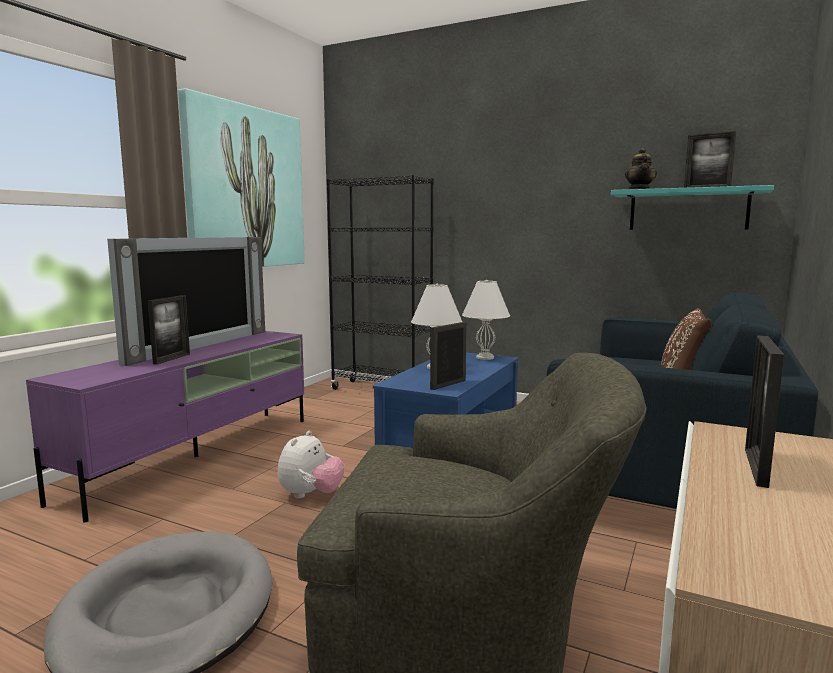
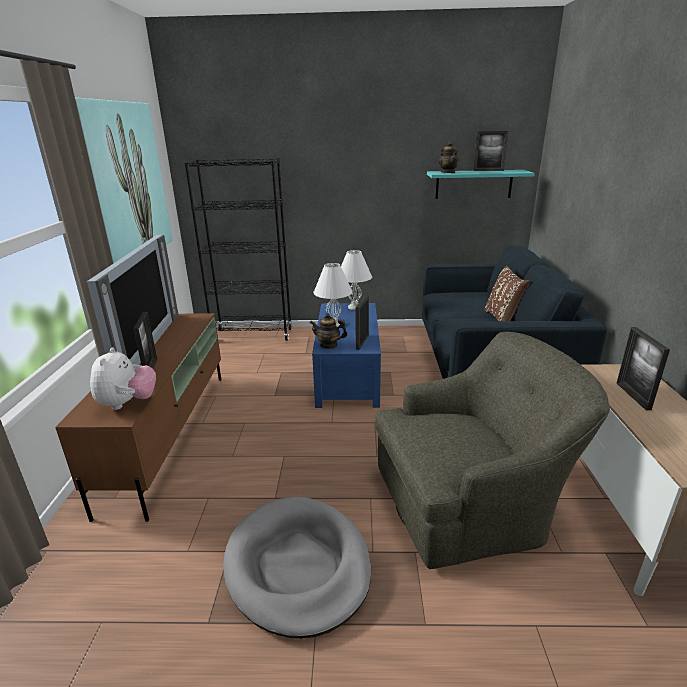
camera: 25 degrees left, 15 degrees up
purple tv stand [26,331,304,523] -> brown tv stand [55,313,221,522]
plush toy [278,431,345,499] -> plush toy moved to [90,347,156,410]
none -> teapot [310,313,348,349]

